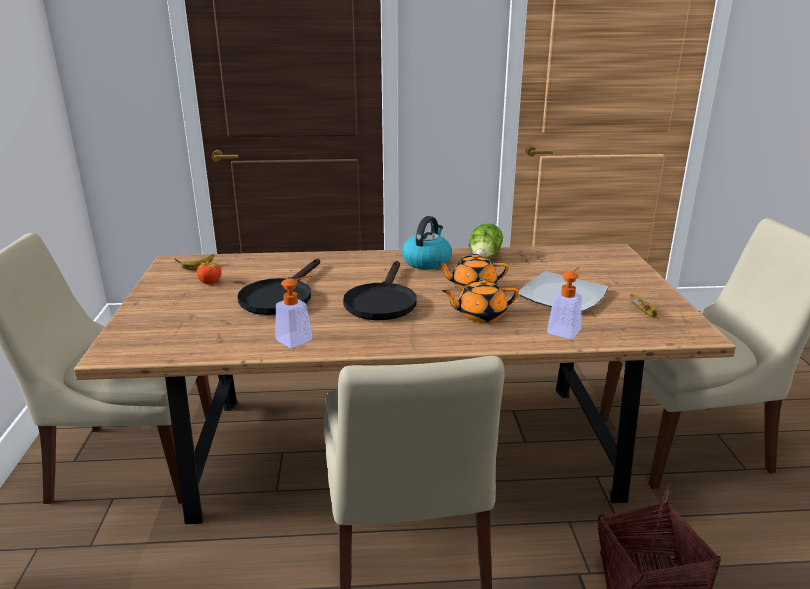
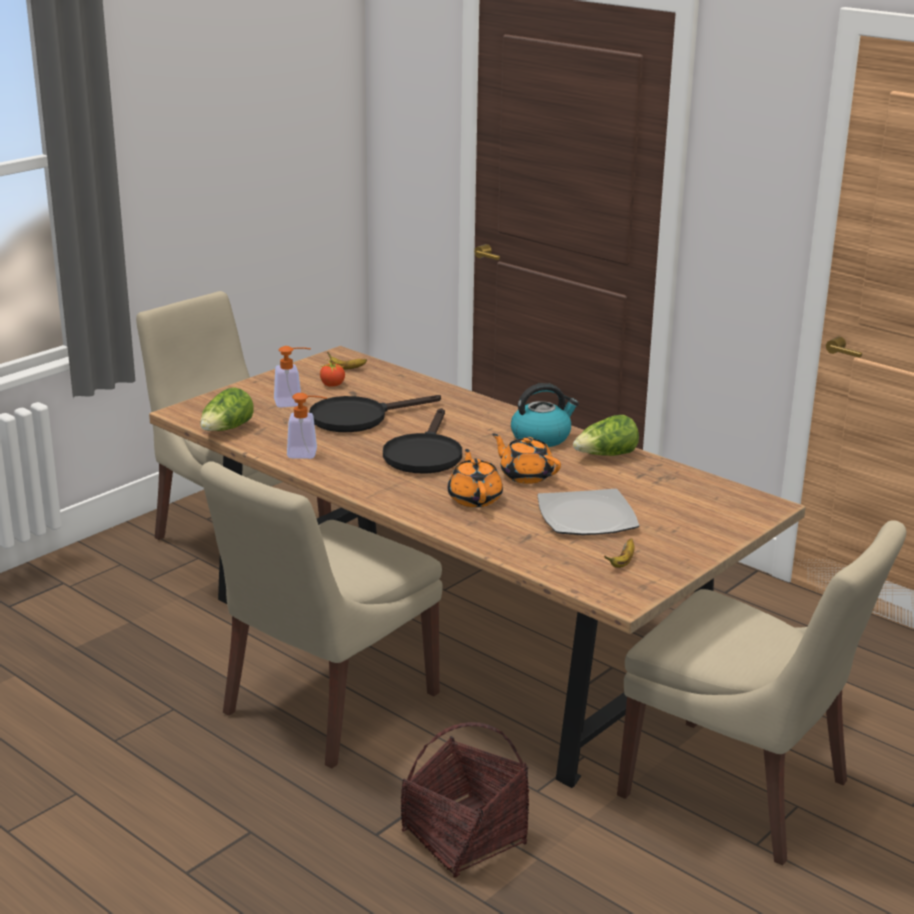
camera: 45 degrees right, 0 degrees up
black frying pan [343,261,417,320] -> black frying pan turned 45 degrees counterclockwise [383,408,462,473]
orange teapot [442,279,519,322] -> orange teapot turned 45 degrees clockwise [448,449,503,507]
soap dispenser [547,267,582,339] -> soap dispenser moved to [274,346,311,408]
none -> lettuce [200,387,254,431]

